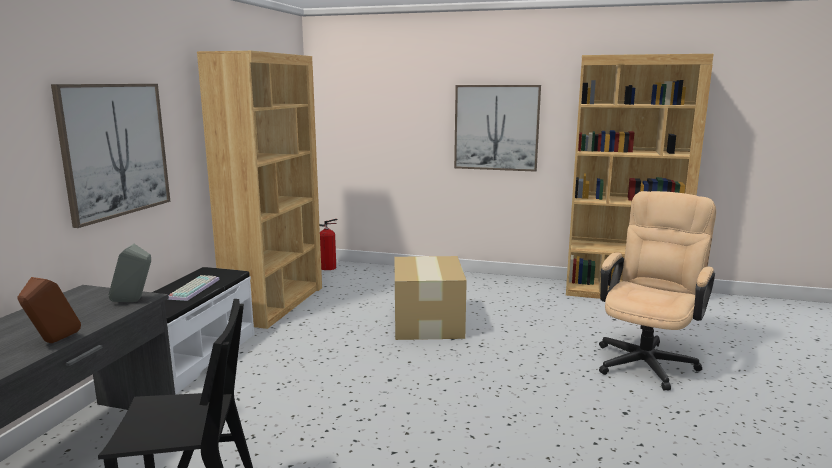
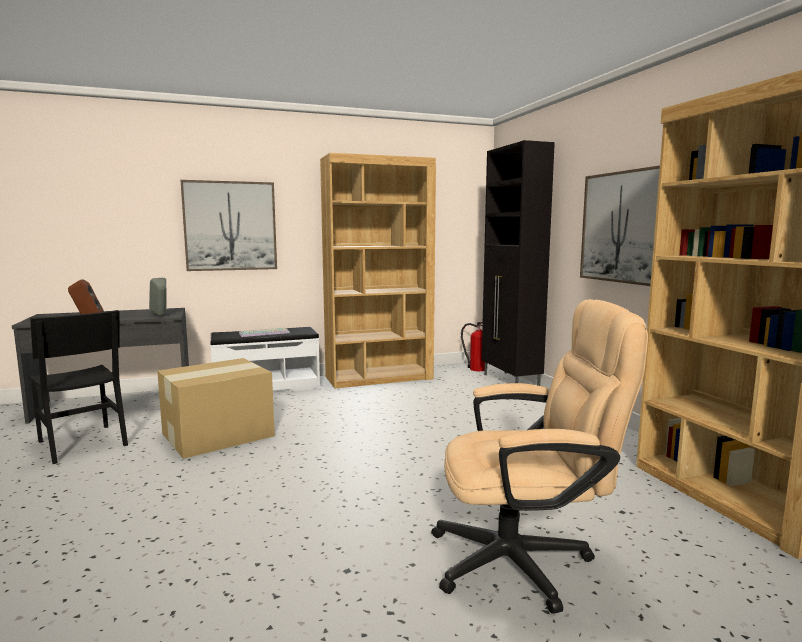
camera: 55 degrees right, 5 degrees down
cardboard box [394,256,467,340] -> cardboard box moved to [157,358,275,459]
none -> black cabinet [482,140,555,386]

